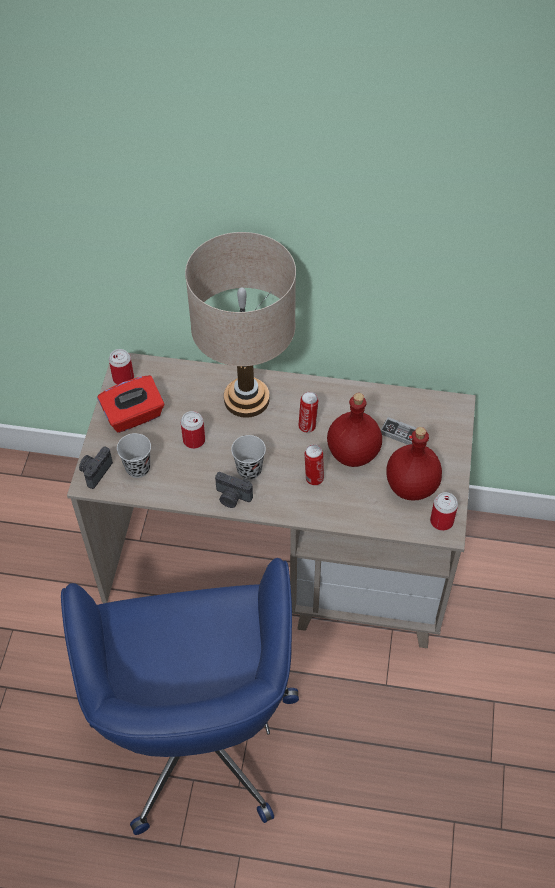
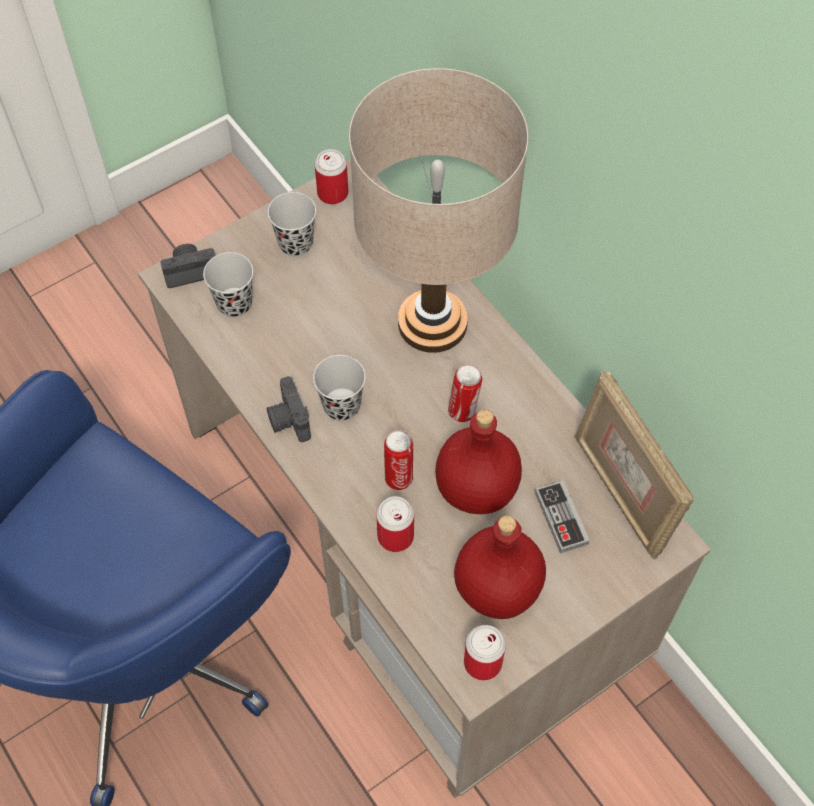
camera: 45 degrees right, 5 degrees up
red tissue box [97,375,164,433] -> black cup [268,192,316,257]
can [181,411,205,449] -> can moved to [376,496,414,552]
none -> picture frame [575,371,694,559]

